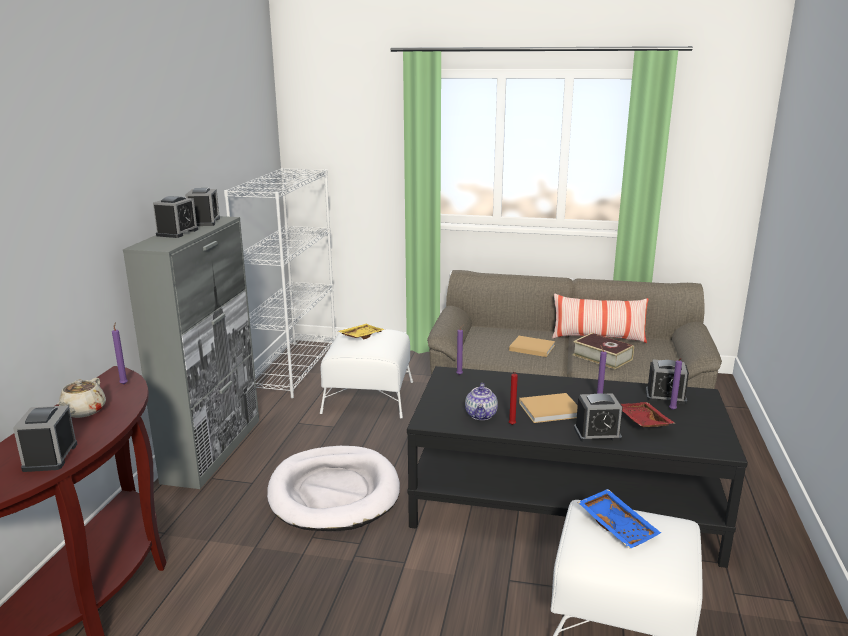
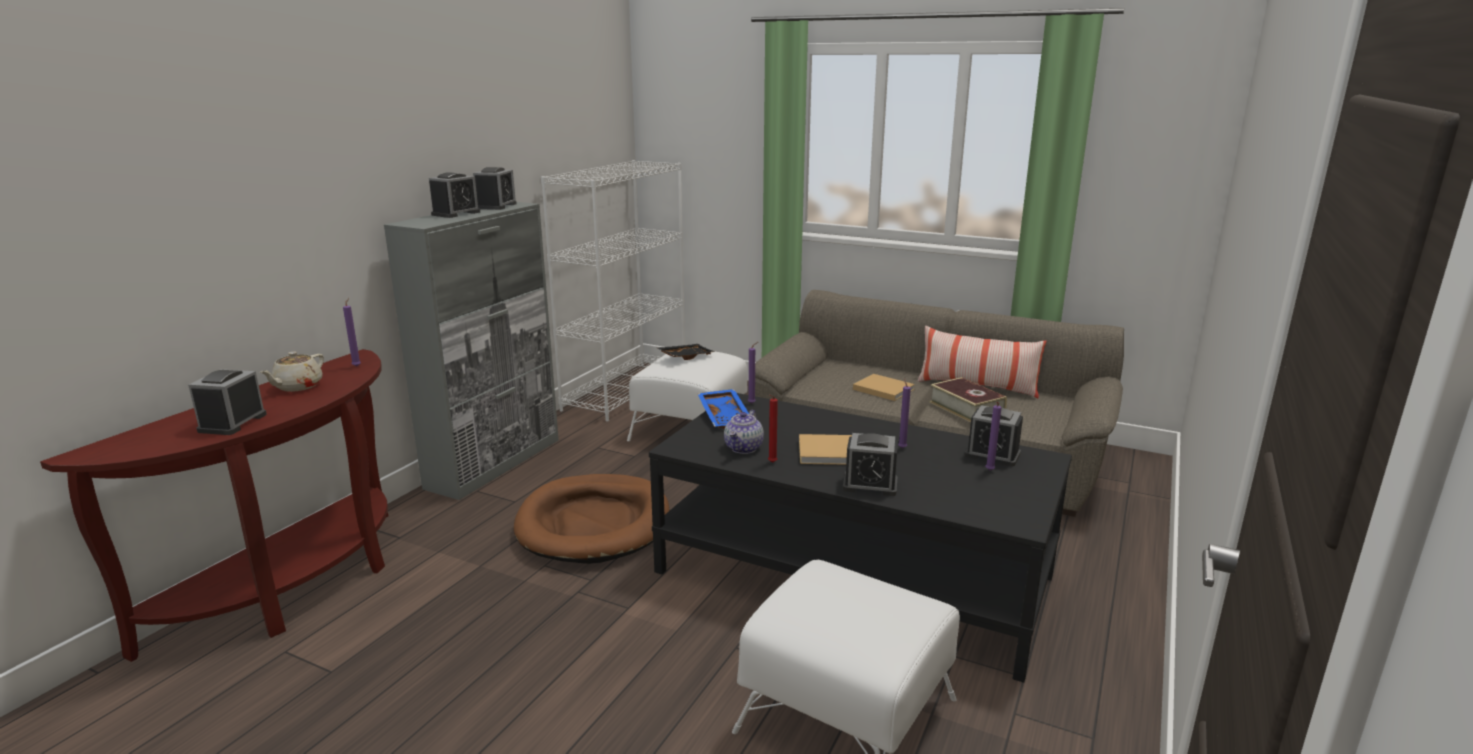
camera: 15 degrees right, 0 degrees up
white dog bed [267,446,400,531] -> brown dog bed [514,474,670,564]
yellow tray [338,324,385,339] -> black tray [658,344,715,360]
blue tray [578,489,661,549] -> blue tray moved to [698,389,749,429]
red tray [621,402,675,427] -> none

